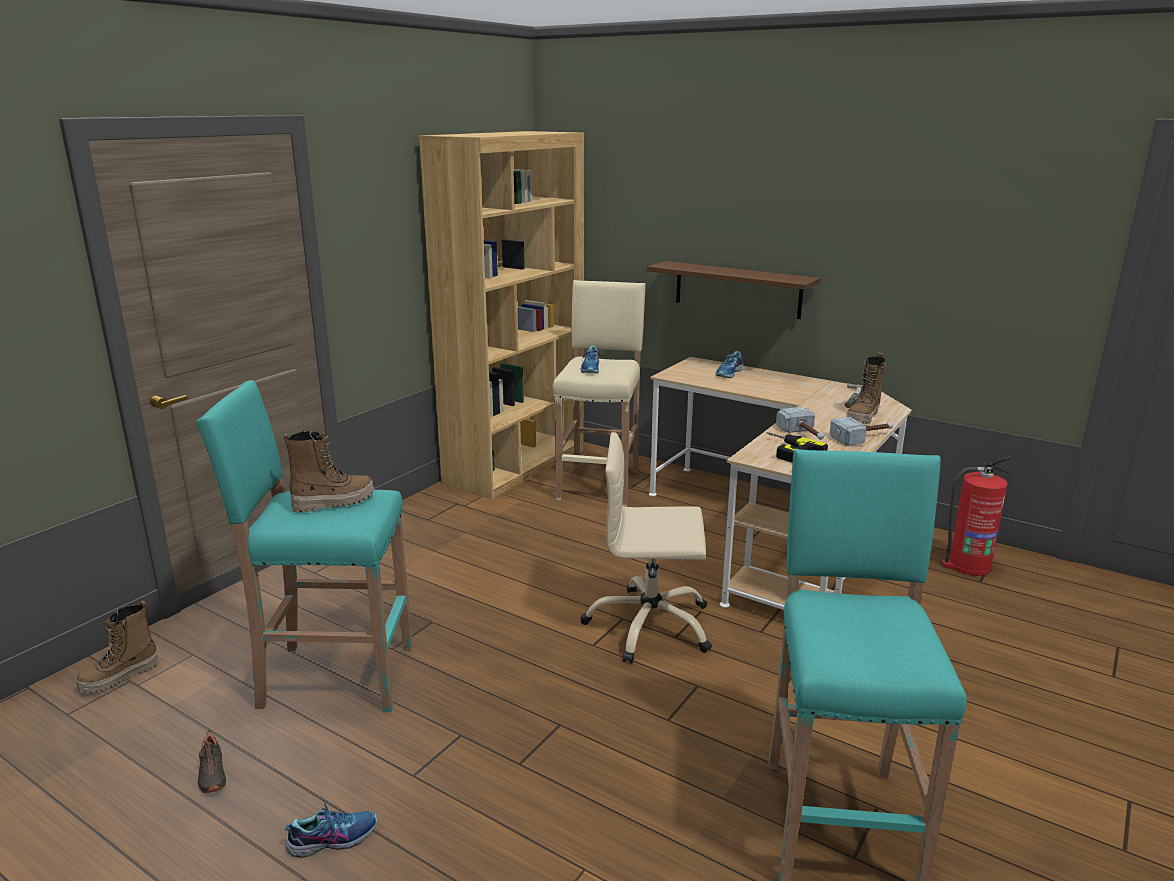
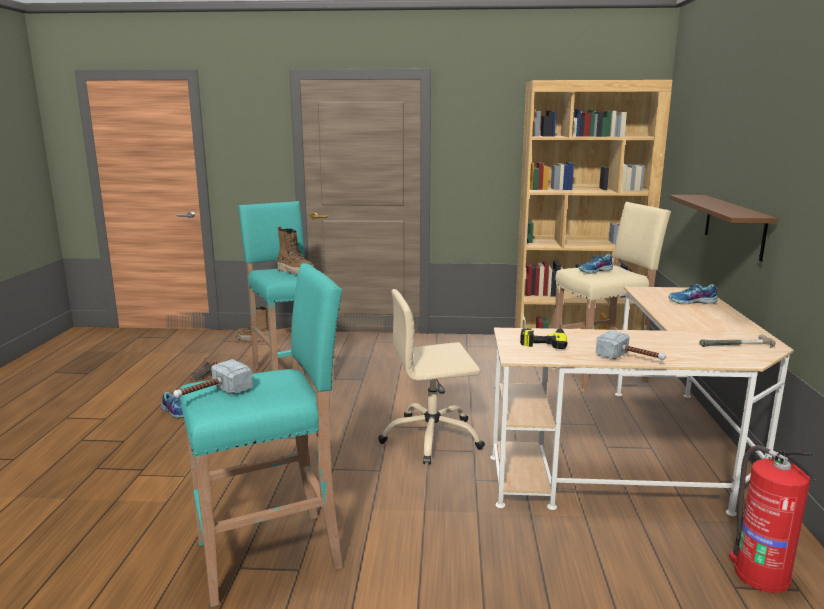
camera: 60 degrees right, 5 degrees down
beige office chair [580,432,712,664] -> beige office chair turned 75 degrees counterclockwise [378,289,485,464]
hammer [776,407,824,440] -> hammer moved to [173,359,253,398]
boot [847,352,886,424] -> none

